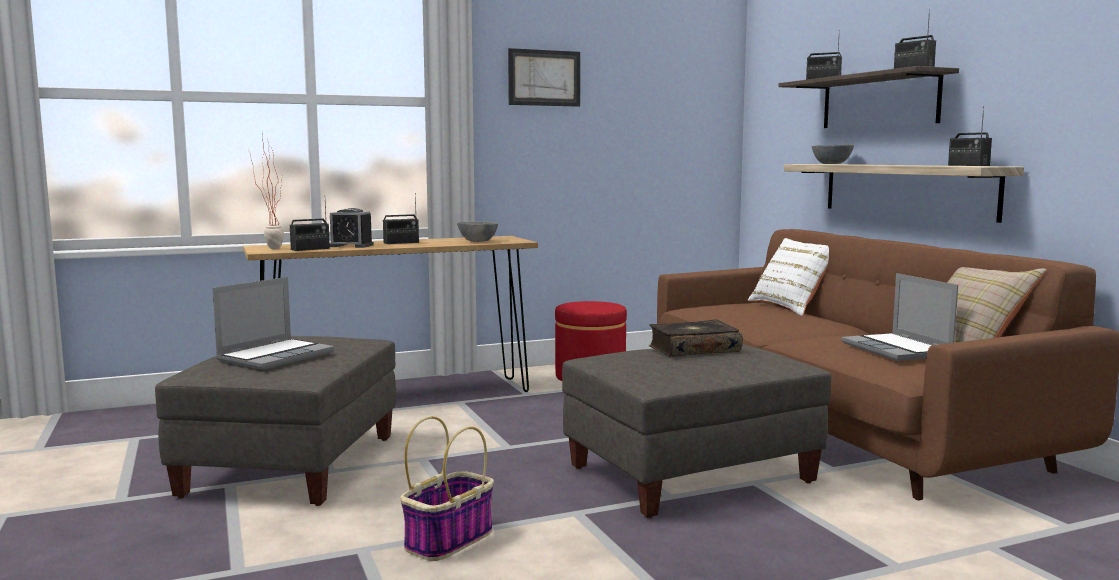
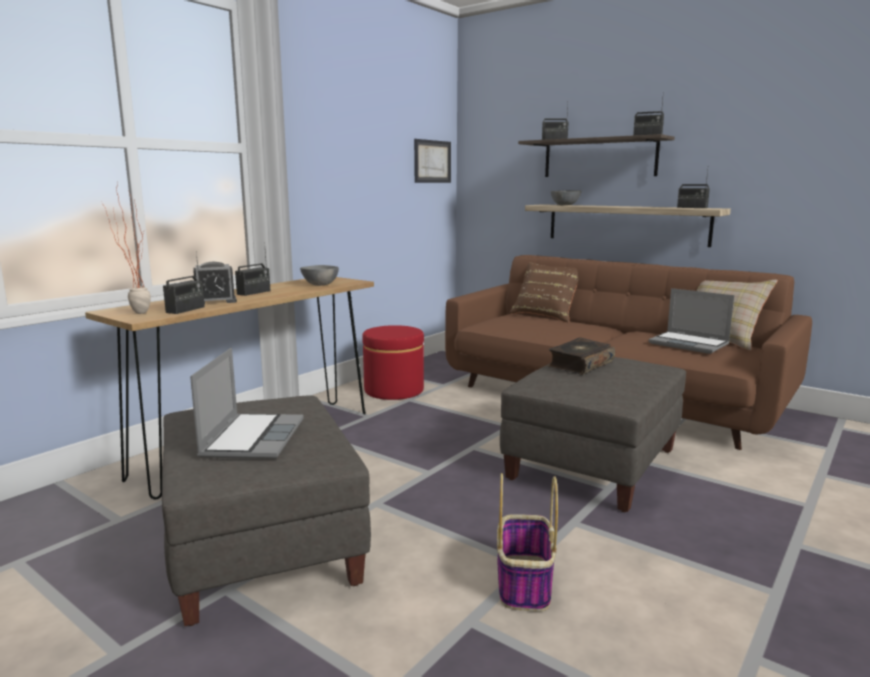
camera: 30 degrees left, 5 degrees up
picture [508,48,580,107] -> picture moved to [414,139,451,183]
white pillow [748,238,829,316] -> brown pillow [509,263,578,323]

